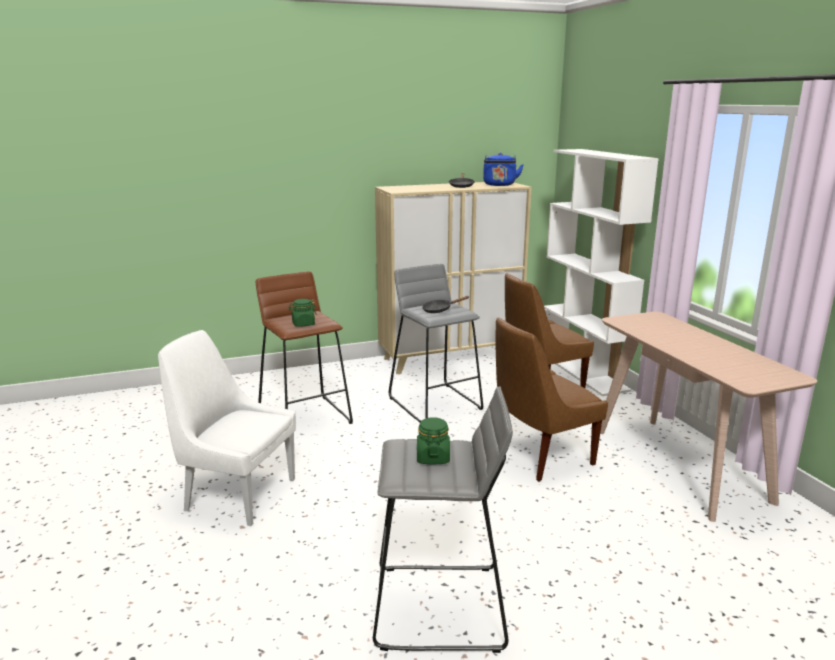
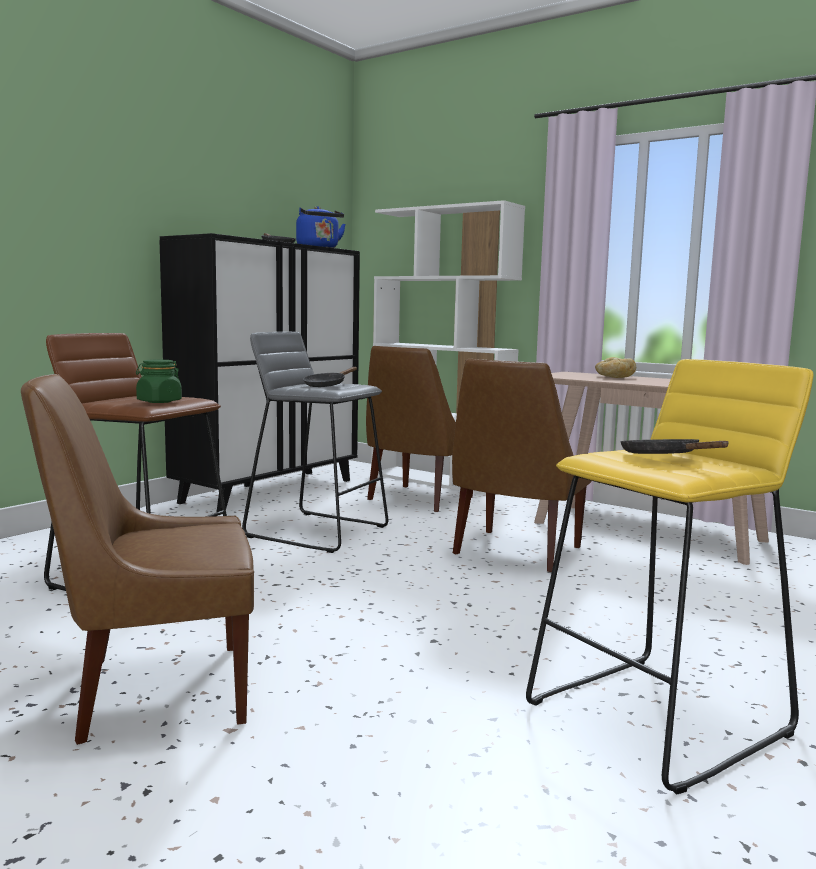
camera: 35 degrees left, 10 degrees down
white chair [158,330,296,526] -> brown chair [21,374,254,745]
grey stool [373,386,513,653] -> yellow stool [526,359,813,795]
beige cabinet [375,182,532,374] -> black cabinet [160,233,360,512]
green jar [417,417,450,464] -> black frying pan [620,439,729,454]
none -> bread [595,357,636,378]

